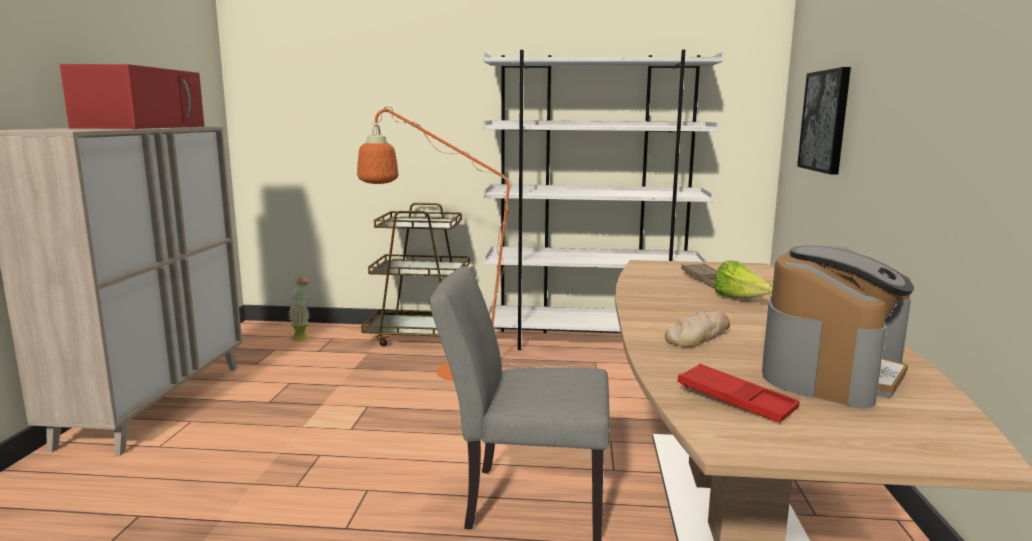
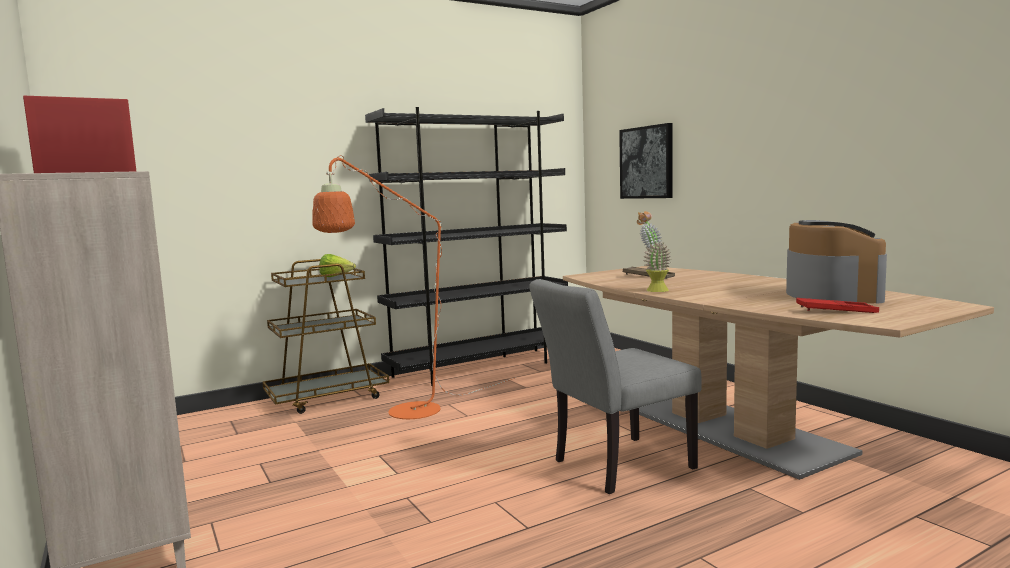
camera: 35 degrees left, 5 degrees down
potted plant [288,276,310,341] -> potted plant moved to [637,211,671,292]
white bookcase [483,50,724,350] -> black bookcase [365,107,568,386]
bread [665,311,730,347] -> none
lettuce [714,260,773,298] -> lettuce moved to [319,254,356,277]

